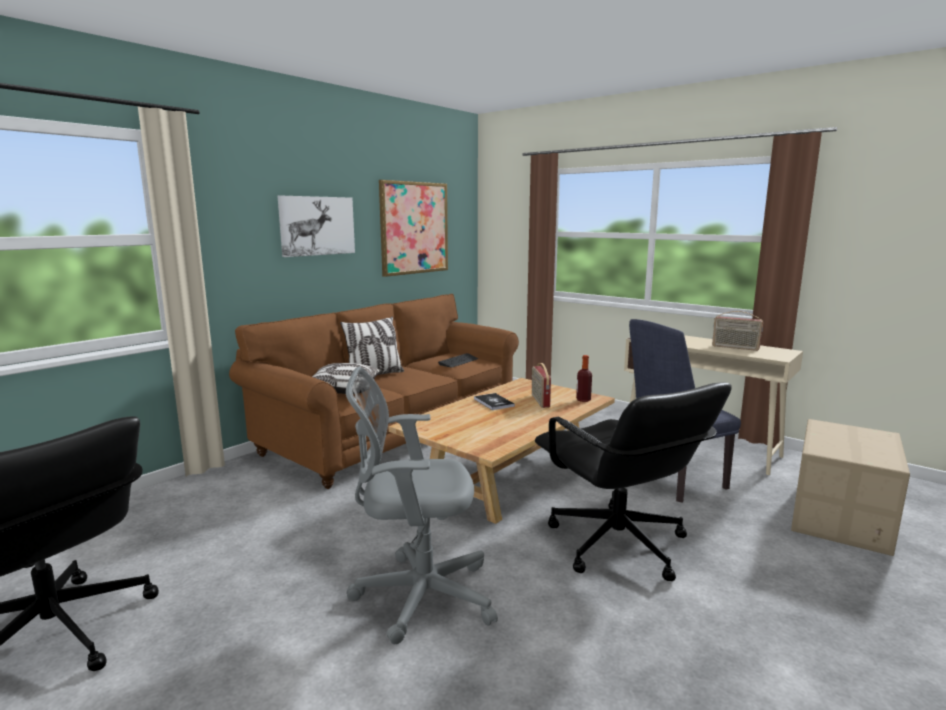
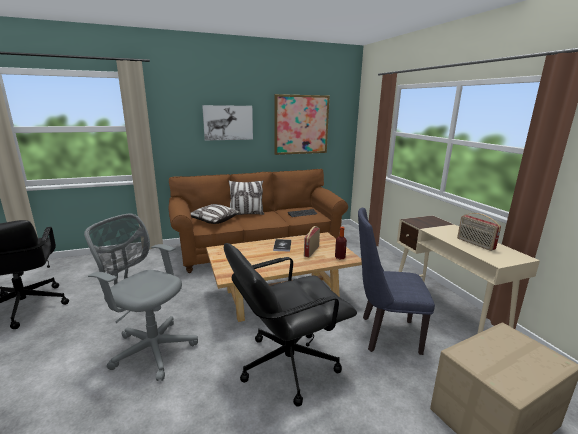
camera: 30 degrees right, 5 degrees up
black office chair [535,382,732,581] -> black office chair turned 60 degrees clockwise [224,243,357,407]

